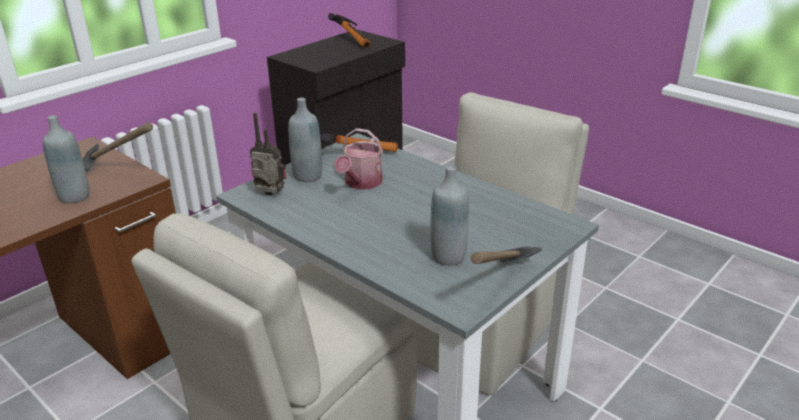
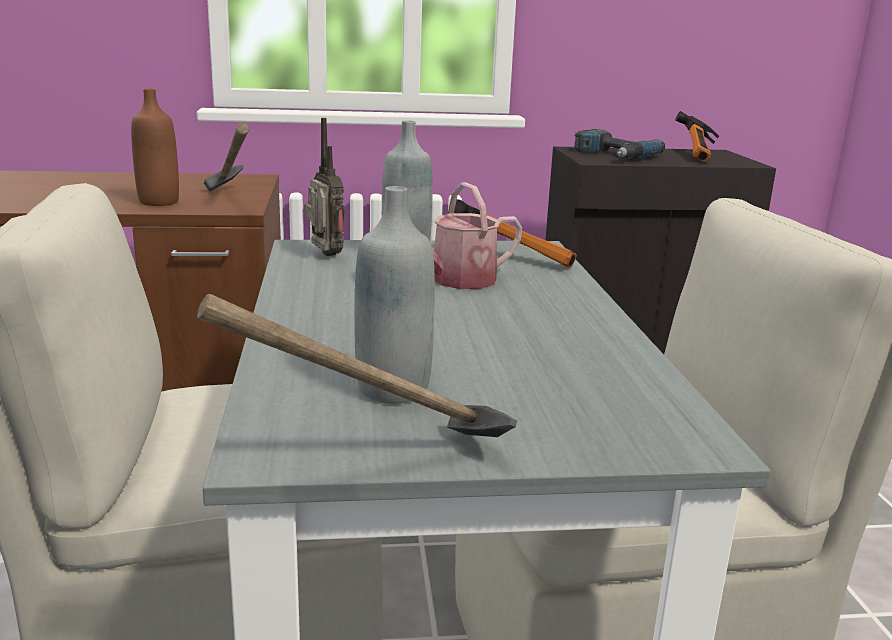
camera: 40 degrees right, 10 degrees down
grey bottle [43,115,90,204] -> brown bottle [131,89,179,206]
none -> power drill [573,129,665,159]

